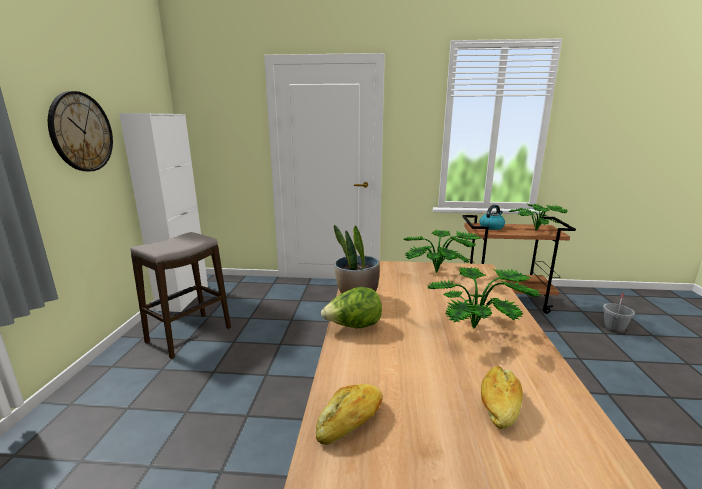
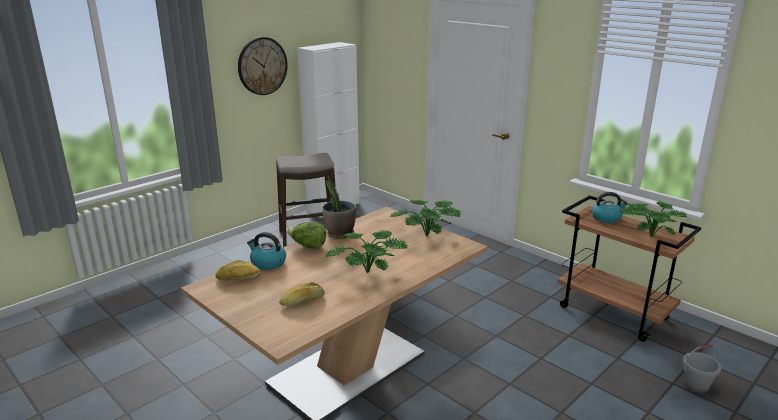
camera: 40 degrees right, 5 degrees up
none -> kettle [247,232,286,270]

